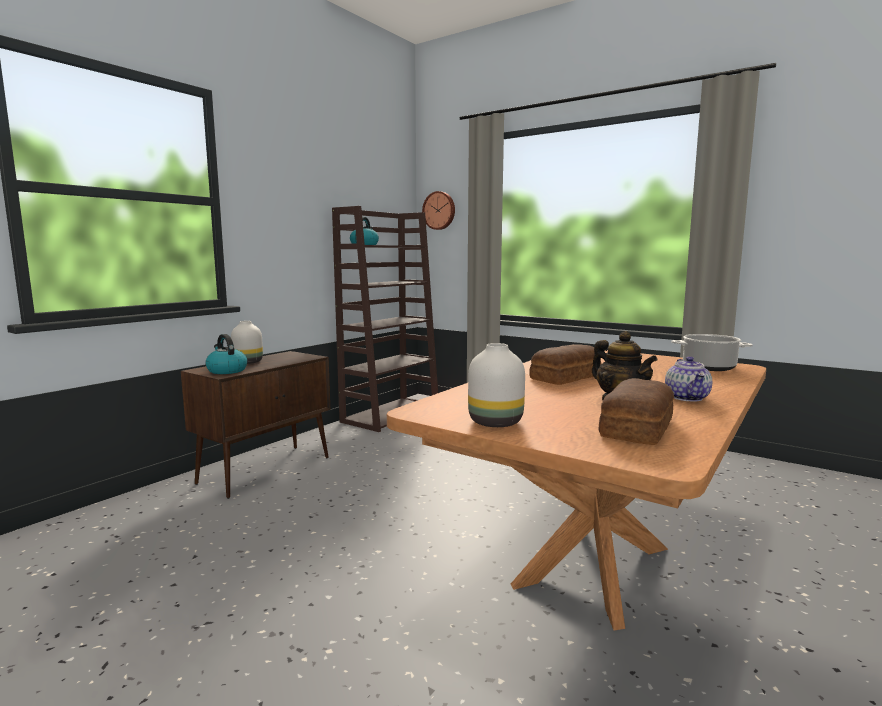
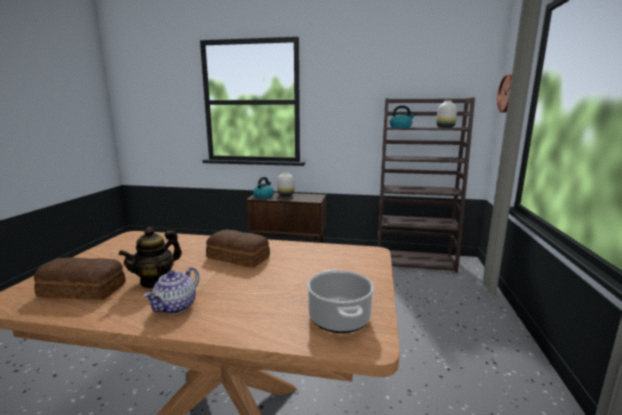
camera: 65 degrees right, 5 degrees up
white vase [468,343,525,427] -> white vase moved to [436,101,457,128]
teapot [665,356,712,401] -> teapot turned 45 degrees counterclockwise [143,267,199,314]

